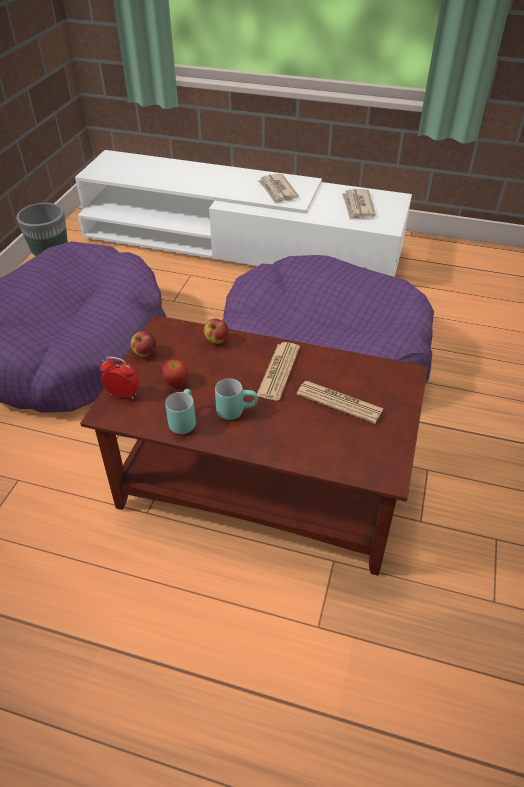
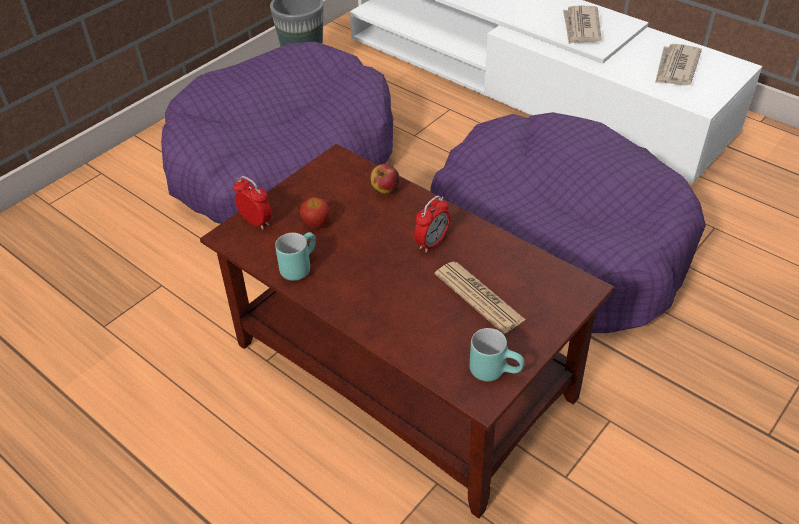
camera: 25 degrees right, 0 degrees up
apple [131,331,156,357] -> none
turquoise mug [215,378,258,420] -> turquoise mug moved to [470,328,524,381]
newspaper [257,342,300,400] -> alarm clock [414,196,450,253]

